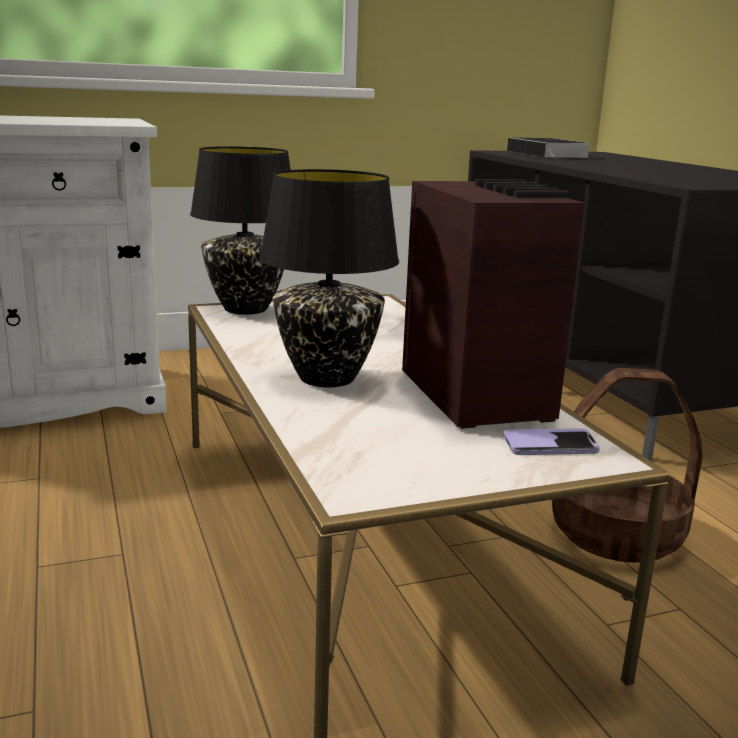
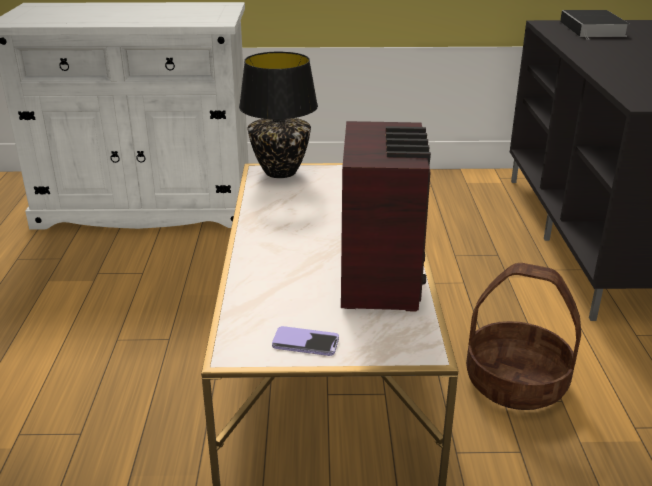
camera: 20 degrees right, 10 degrees up
black table lamp [260,169,399,387] -> none
phone [503,428,600,455] -> phone moved to [272,326,339,356]

